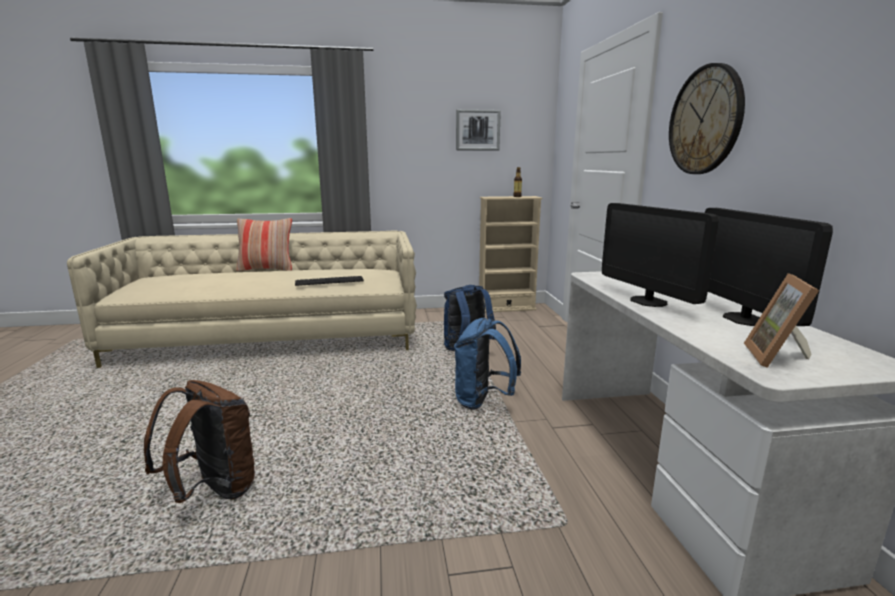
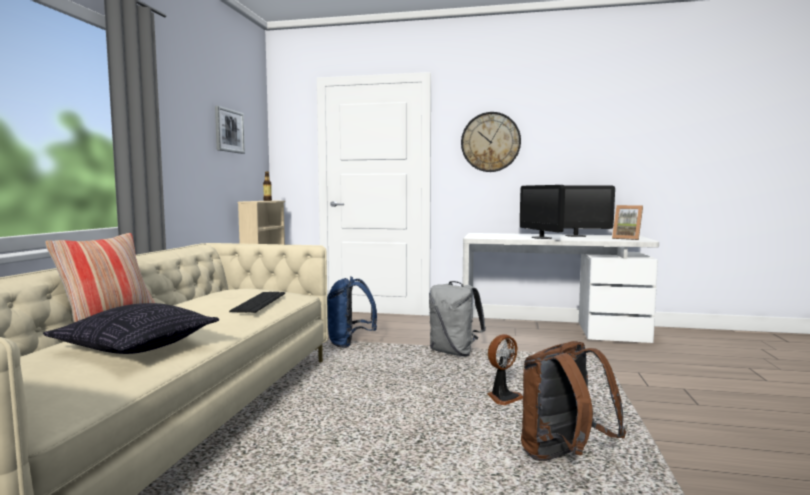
camera: 70 degrees left, 10 degrees down
blue backpack [454,318,521,410] -> grey backpack [429,281,486,356]
monitor [602,203,719,307] -> monitor turned 75 degrees clockwise [520,185,565,239]
none -> pillow [43,303,219,354]
none -> fan [488,334,523,405]

